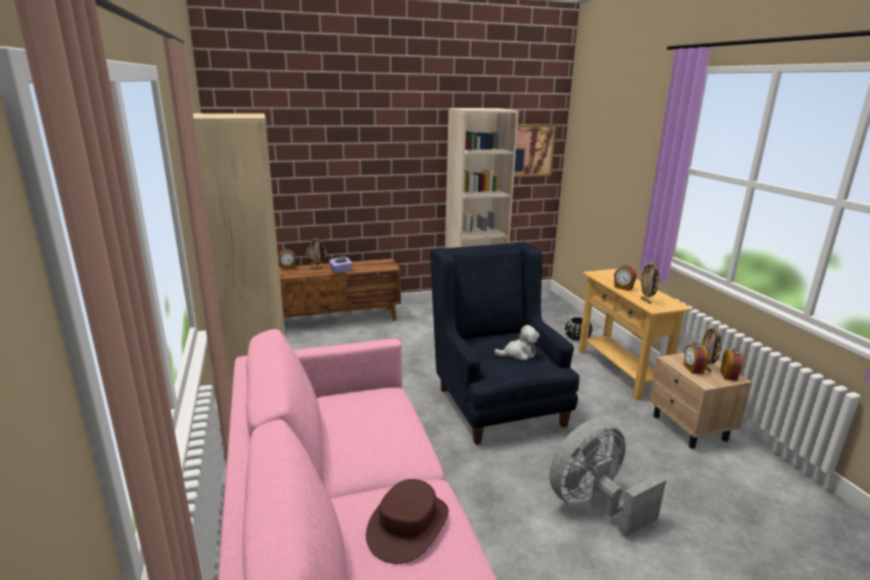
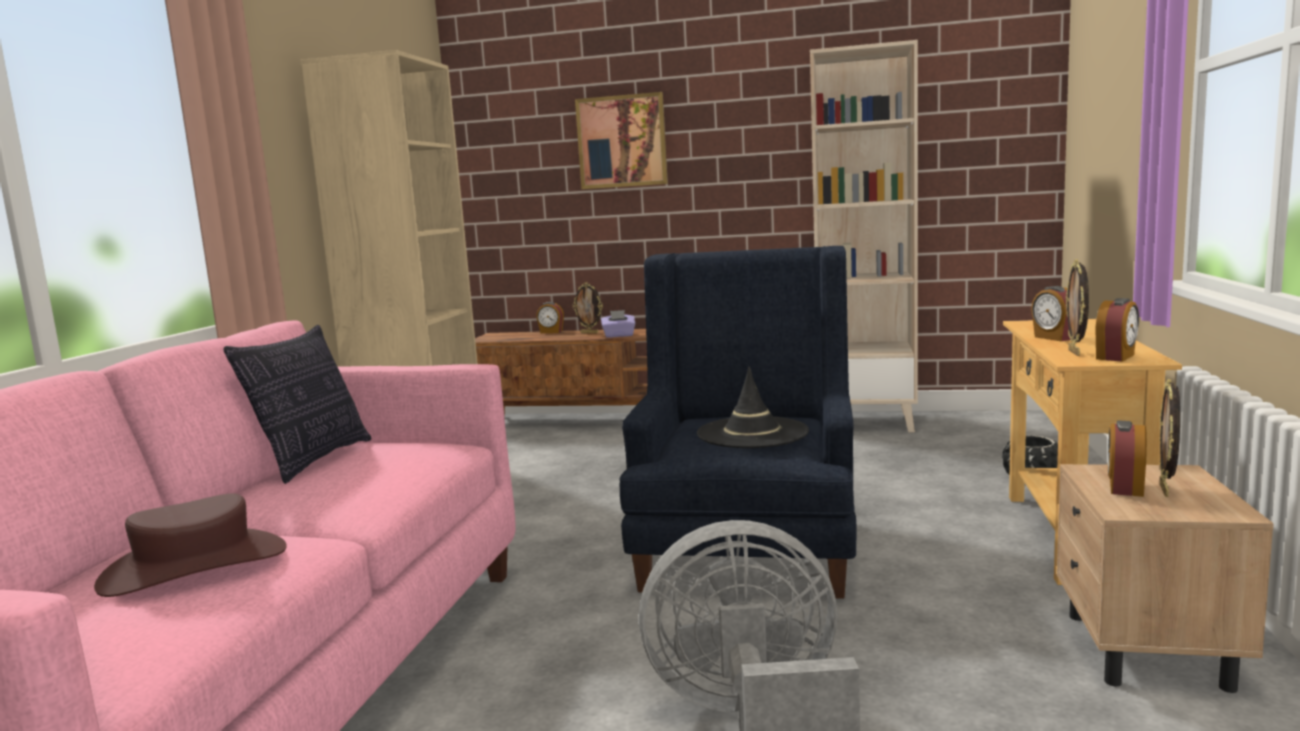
camera: 30 degrees right, 10 degrees down
plush toy [494,325,540,361] -> black hat [697,366,809,448]
picture [514,124,556,177] -> picture moved to [575,92,668,189]
alarm clock [720,349,743,381] -> alarm clock moved to [1095,298,1139,362]
none -> pillow [223,325,371,484]

